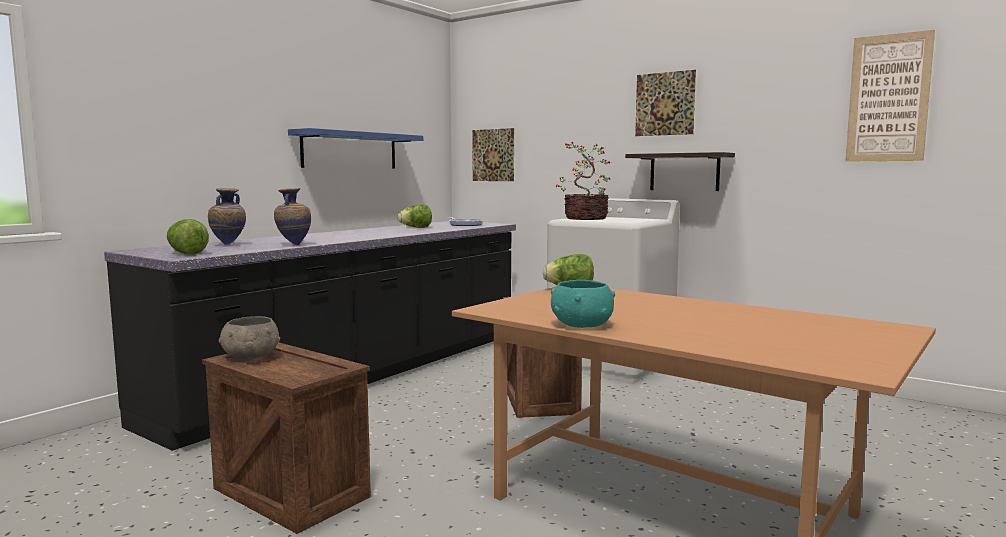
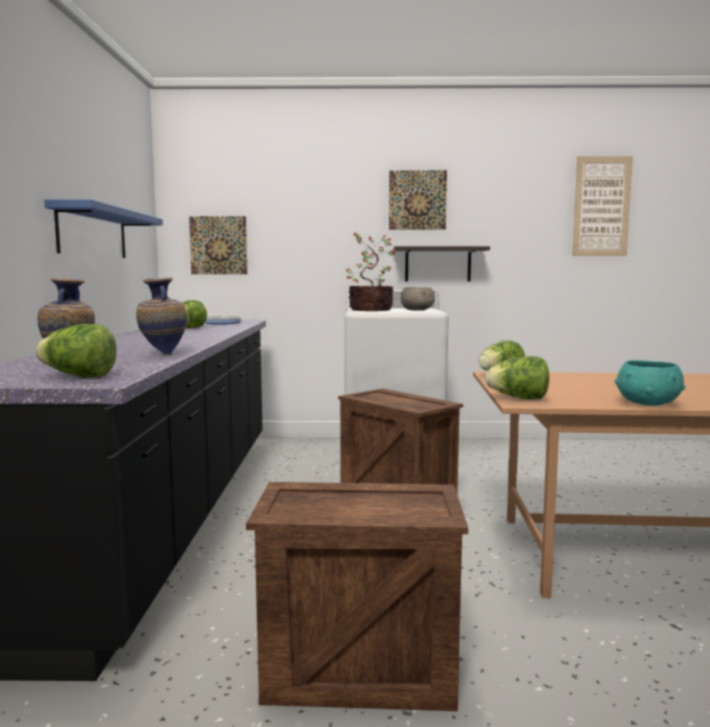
camera: 35 degrees left, 0 degrees up
grey bowl [219,316,280,360] -> grey bowl moved to [400,287,435,311]
none -> lettuce [485,356,549,399]

